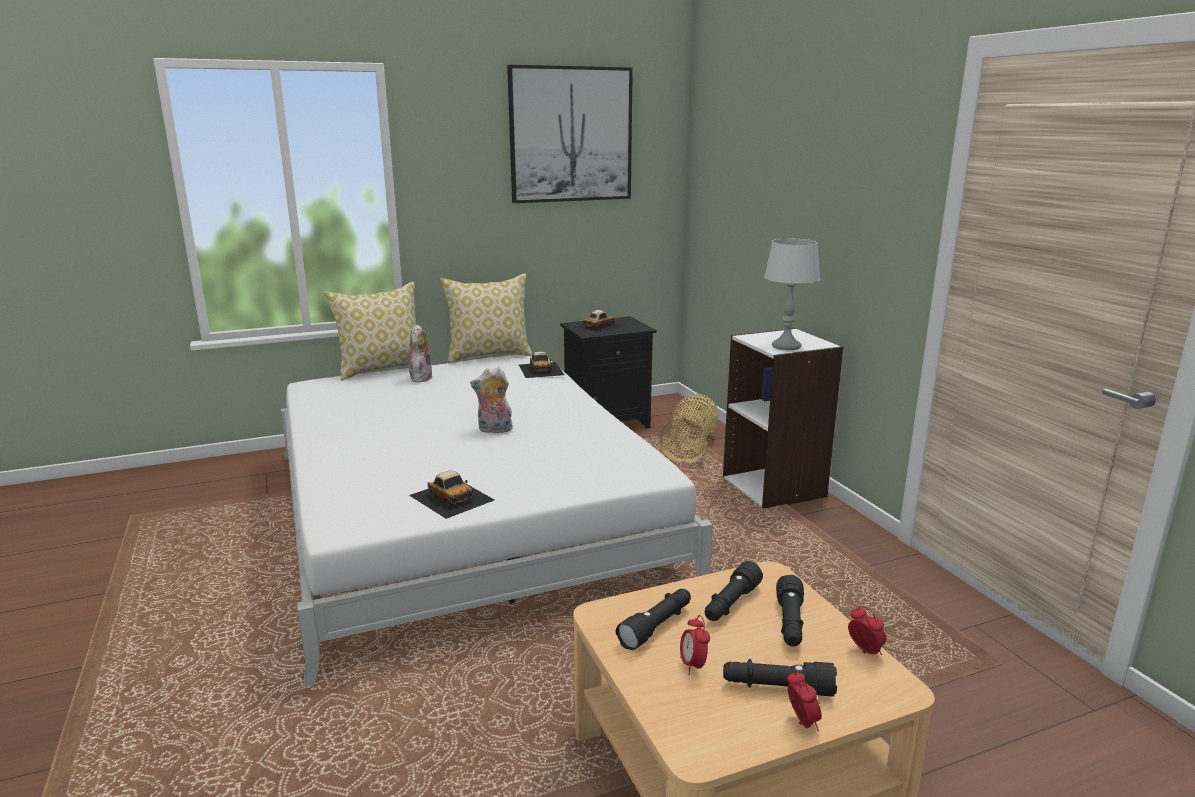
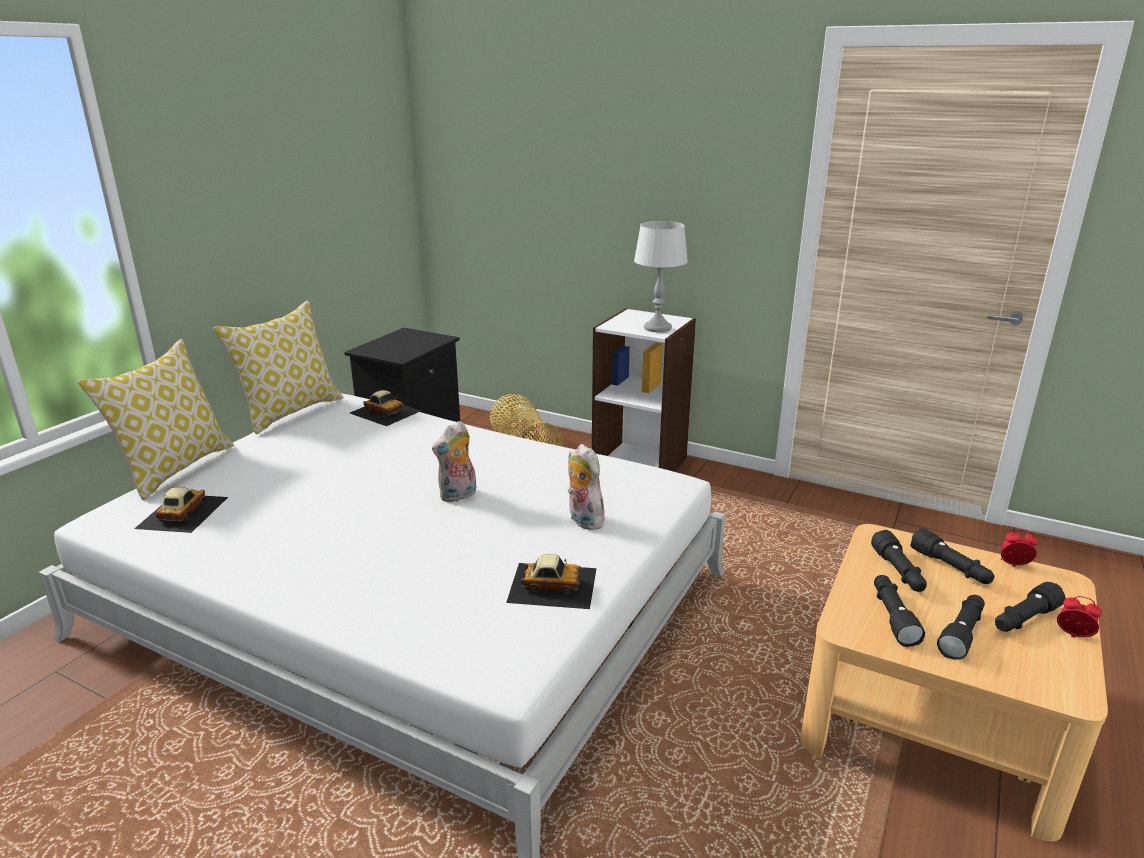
camera: 40 degrees left, 5 degrees up
plush toy [406,325,433,382] -> plush toy moved to [568,444,606,530]
picture [507,65,633,203] -> none
toy car [573,310,625,333] -> toy car moved to [134,487,228,533]
alarm clock [680,615,710,675] -> black flashlight [937,595,985,660]

